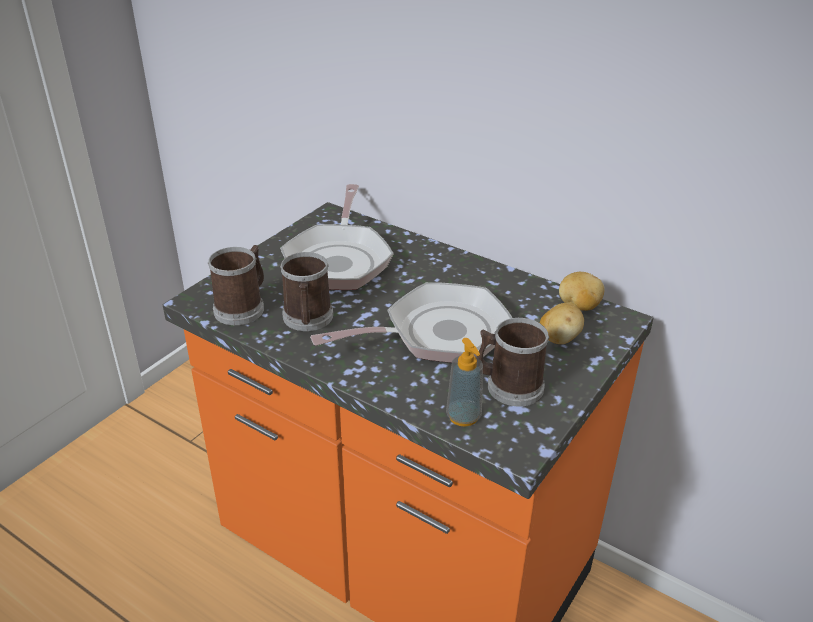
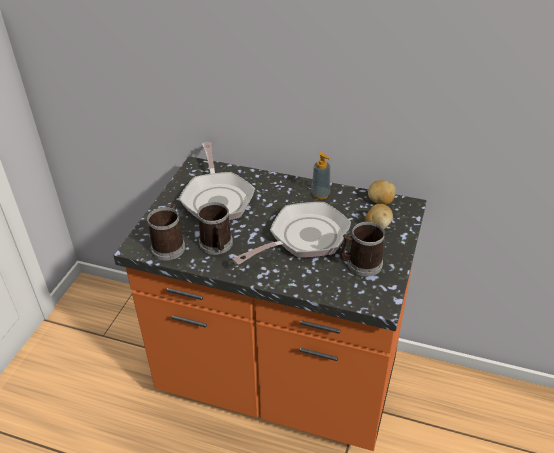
camera: 15 degrees left, 5 degrees up
soap dispenser [446,338,483,427] -> soap dispenser moved to [311,152,330,200]

